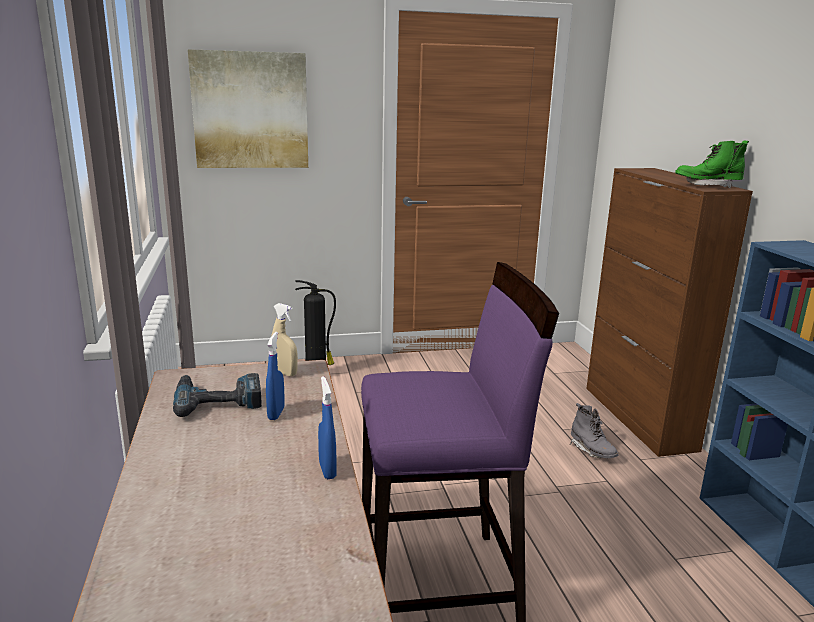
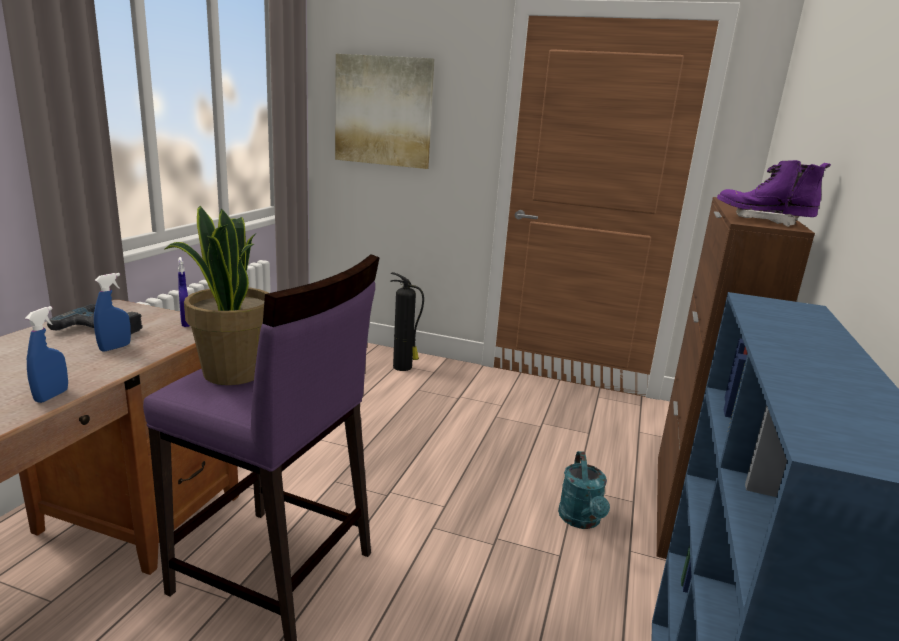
camera: 30 degrees right, 0 degrees up
beige spray bottle [271,303,298,376] -> blue spray bottle [178,257,189,327]
grey boot [571,403,618,458] -> turquoise watering can [558,451,610,529]
green boot [675,140,749,188] -> purple boot [717,160,831,227]
none -> potted plant [165,206,268,385]

